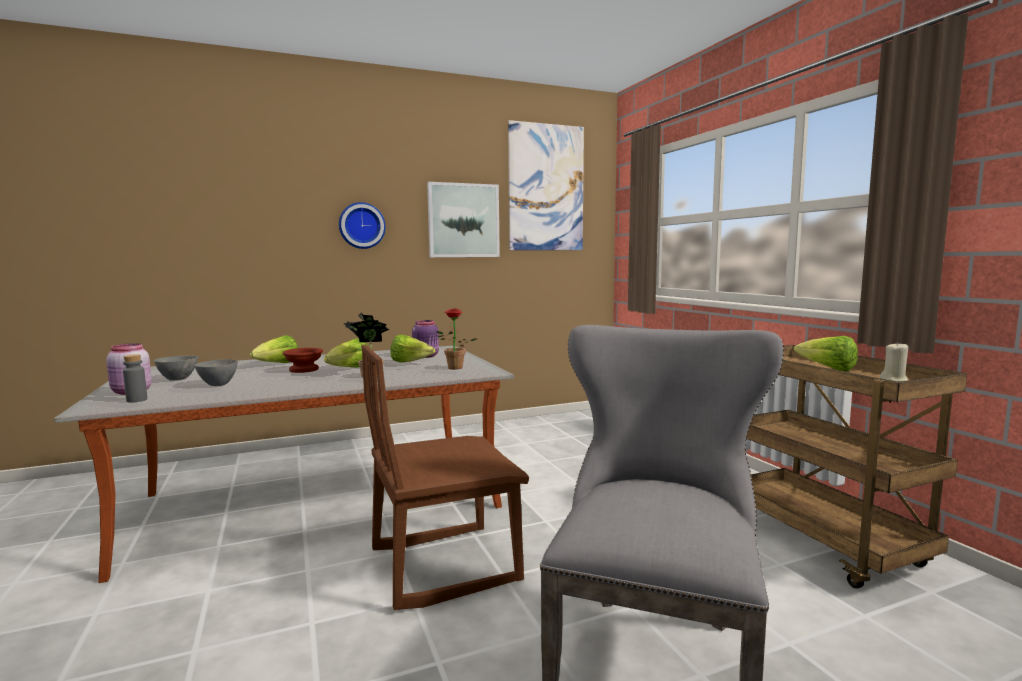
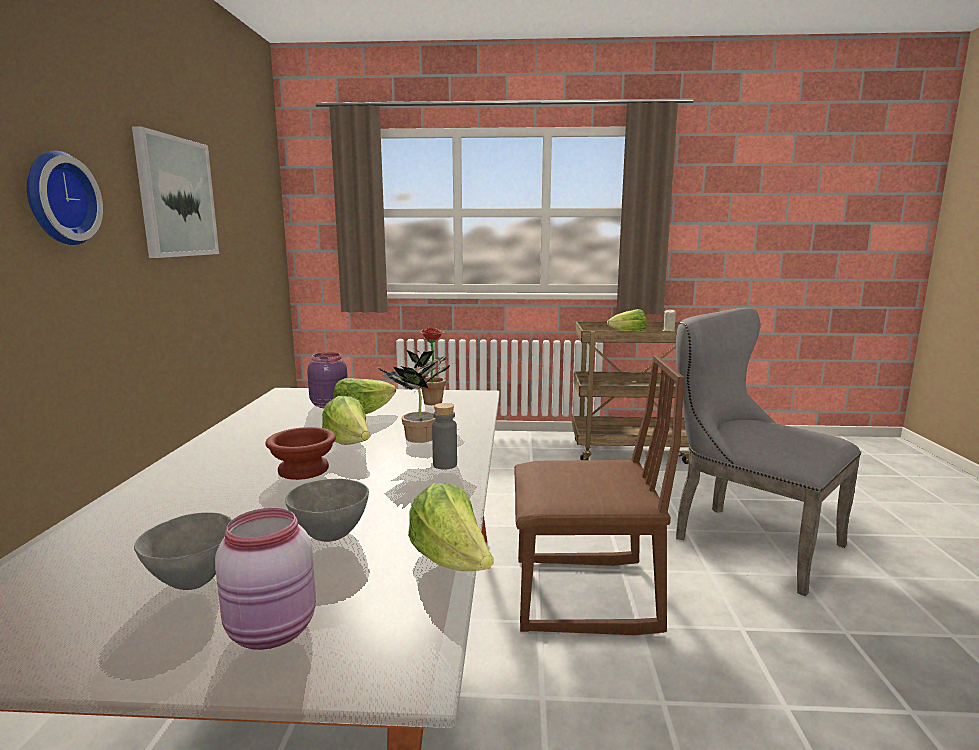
camera: 65 degrees left, 5 degrees up
grey bottle [123,354,147,402] -> grey bottle moved to [432,403,457,470]
lettuce [250,335,298,363] -> lettuce moved to [408,483,493,571]
brown chair [361,345,529,610] -> brown chair turned 90 degrees counterclockwise [514,355,684,635]
picture [508,120,584,250] -> none

